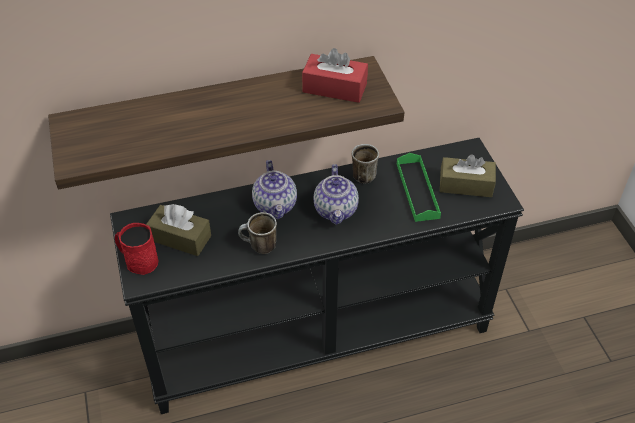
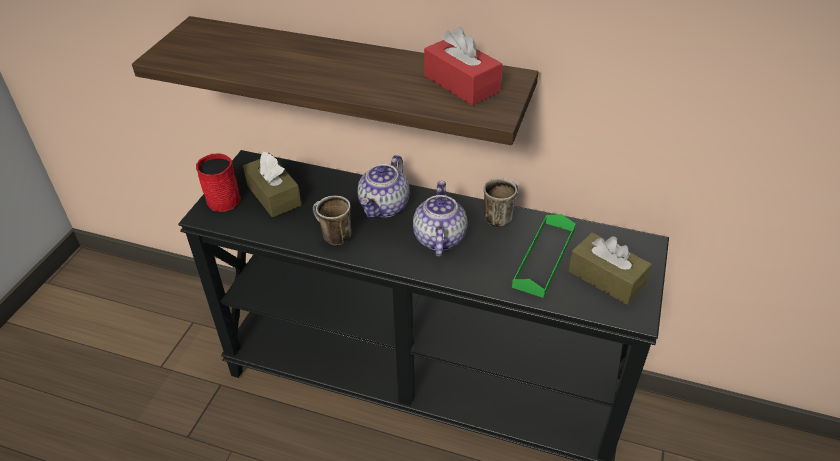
camera: 35 degrees right, 5 degrees down
teapot [314,164,359,225] -> teapot turned 150 degrees clockwise [413,181,467,257]

